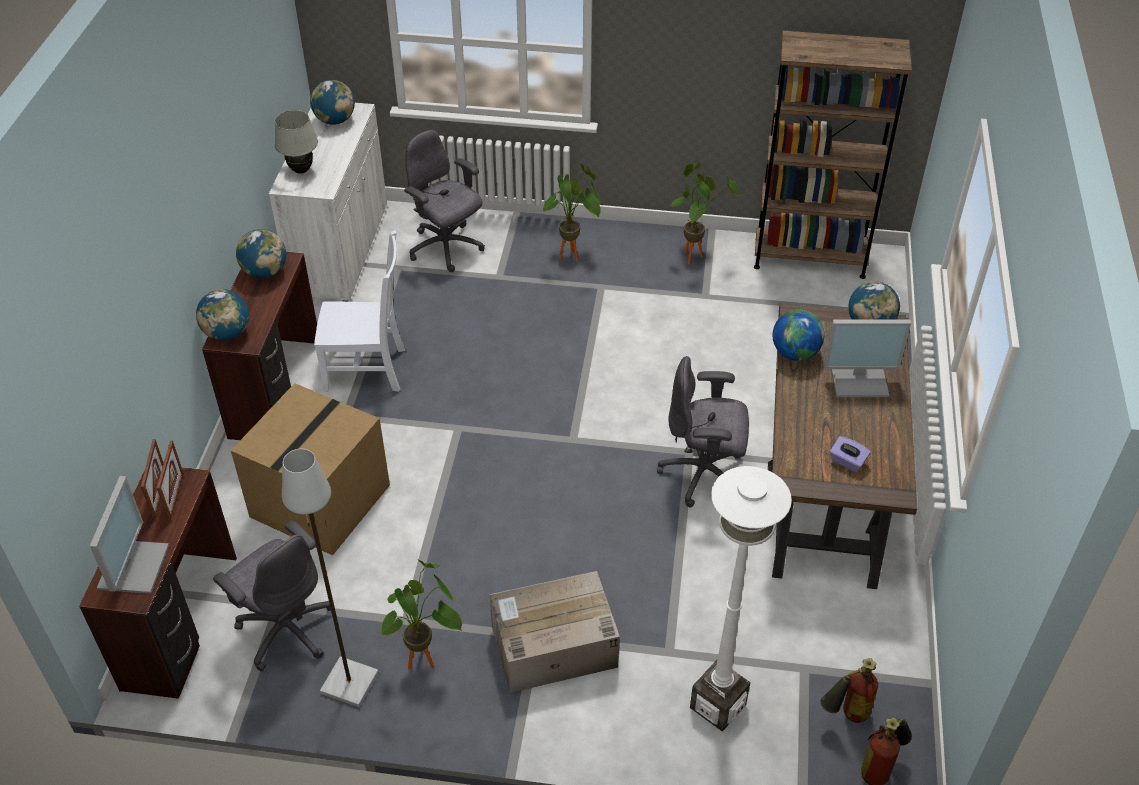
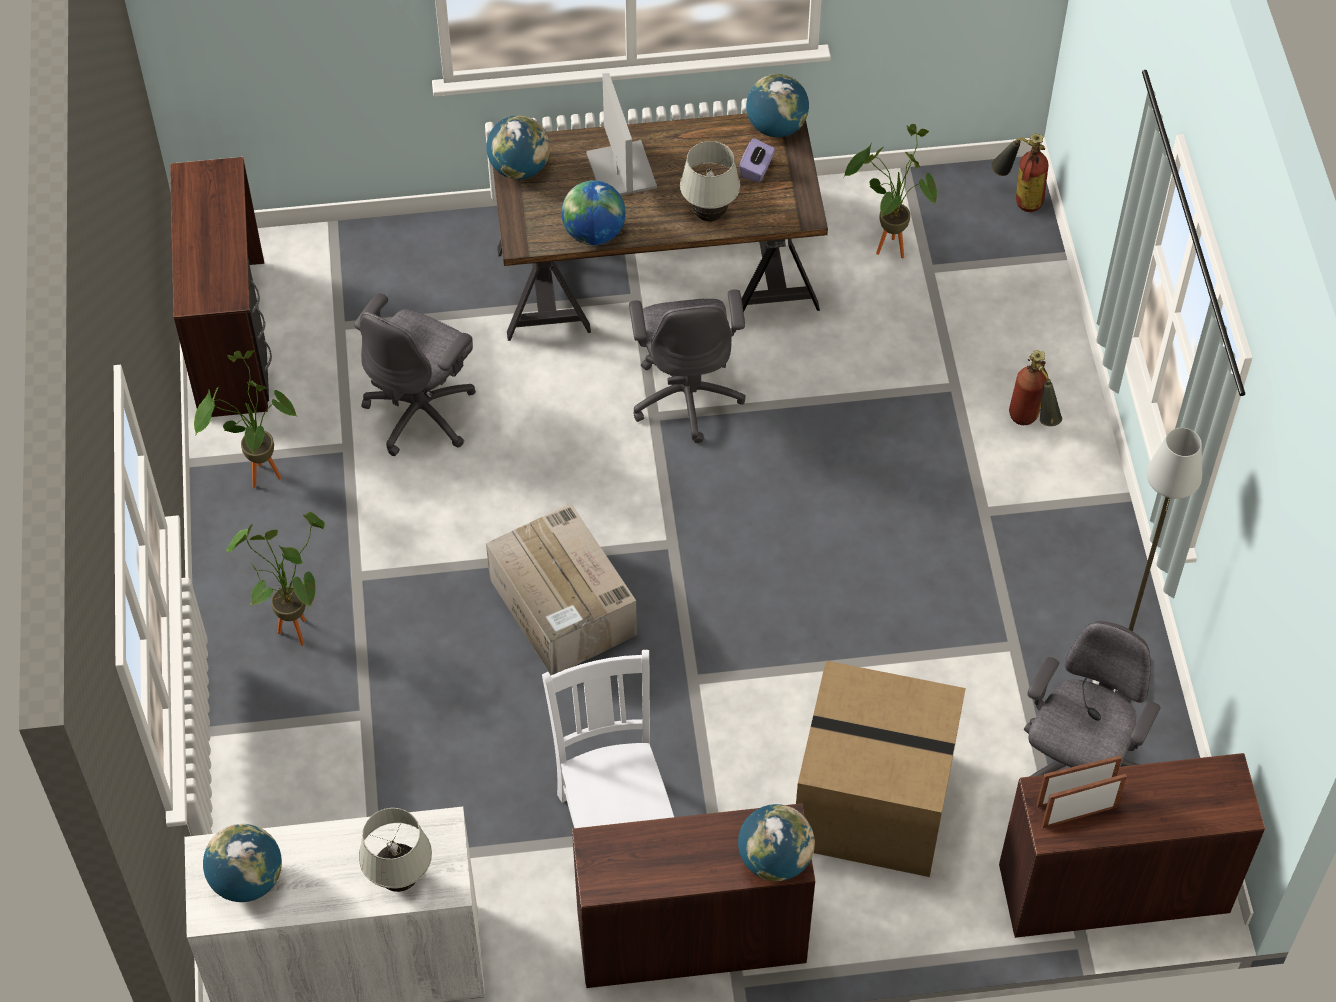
camera: 105 degrees left, 10 degrees up
monitor [90,476,169,594] -> none
globe [236,229,286,278] -> globe moved to [746,74,809,137]
potted plant [381,559,462,670] -> potted plant moved to [844,124,937,258]
grey office chair [404,130,485,272] -> grey office chair moved to [354,293,476,456]
cardboard box [489,571,620,693] -> cardboard box moved to [486,503,637,675]
white floor lamp [690,466,792,731] -> none
brown bookcase [754,31,912,279] -> brown desk [170,157,272,417]
fire extinguisher [821,658,878,723] -> fire extinguisher moved to [1009,350,1062,426]
none -> white table lamp [680,141,740,222]

